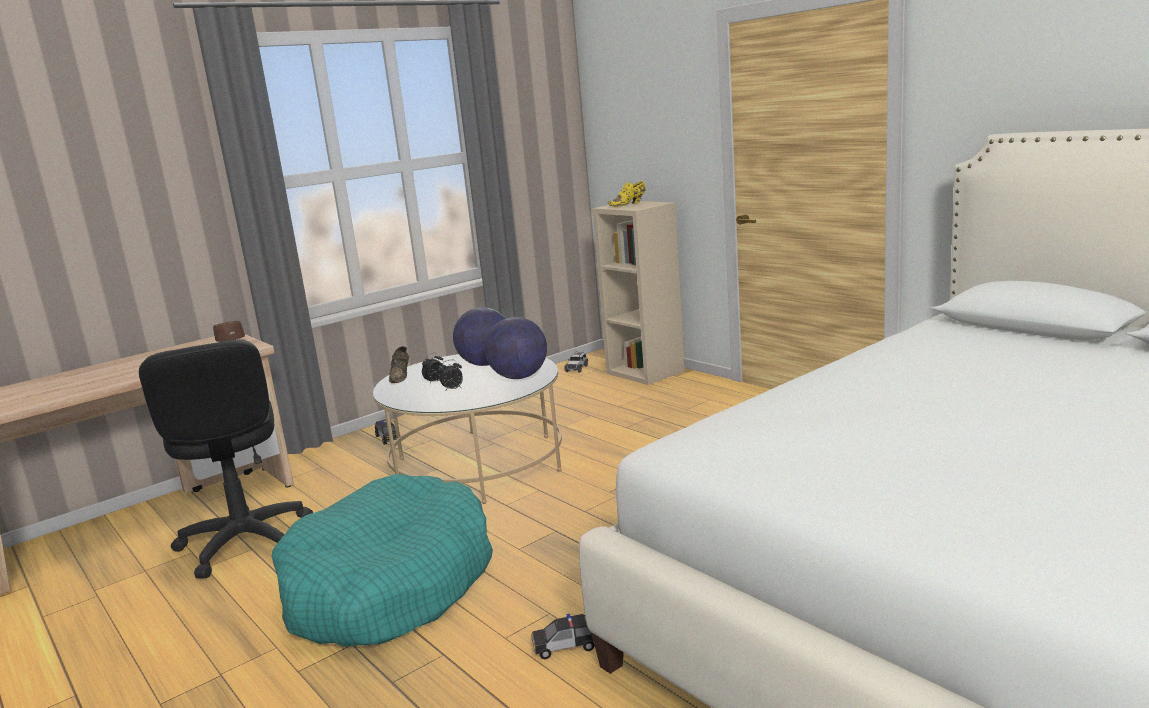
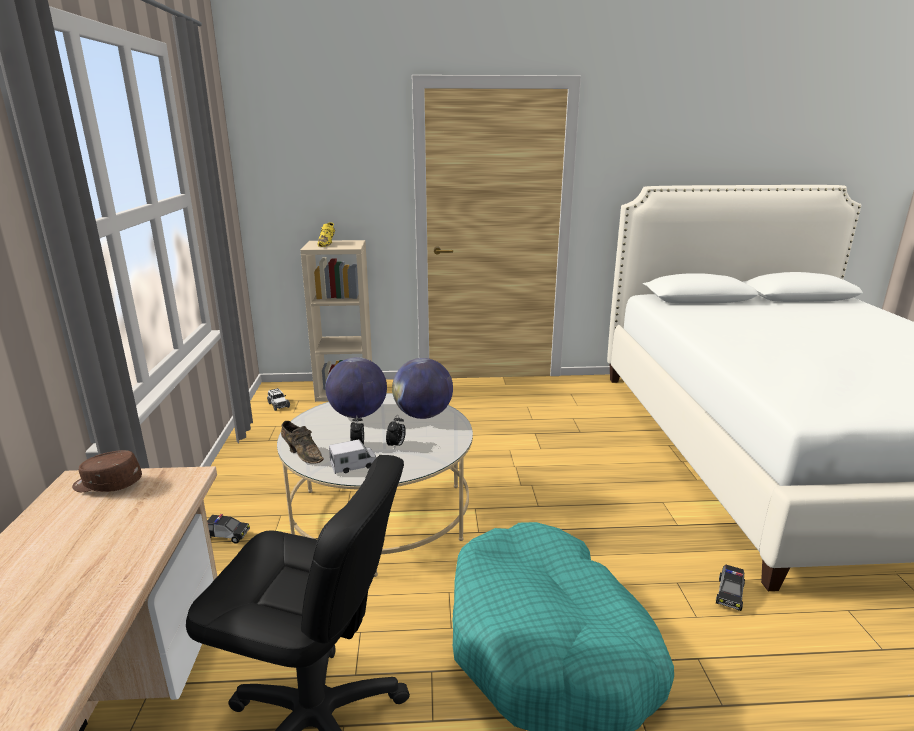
camera: 55 degrees left, 5 degrees up
none -> toy truck [329,439,376,474]

